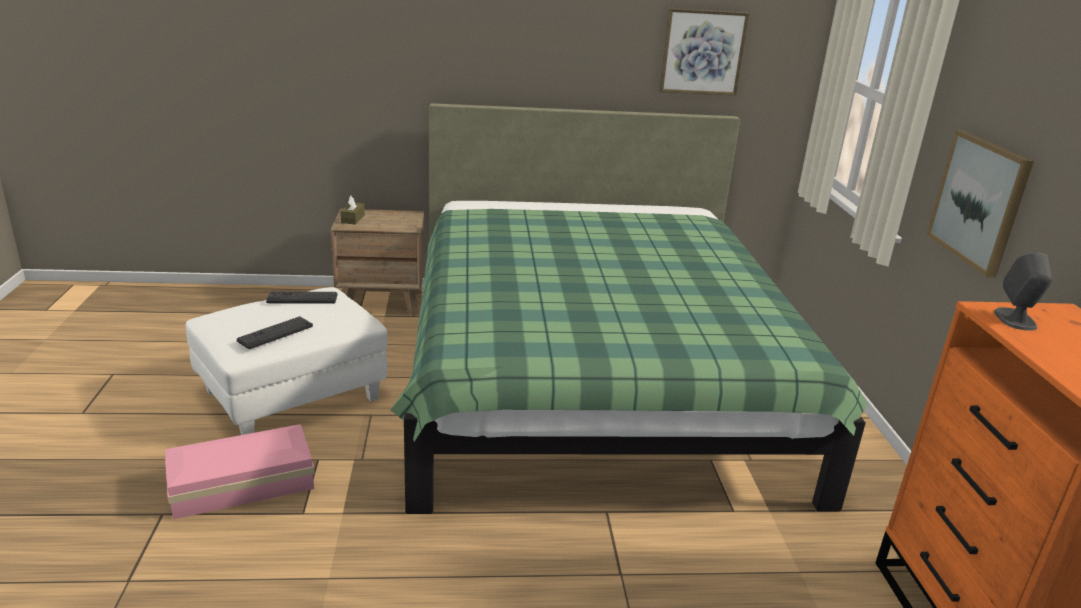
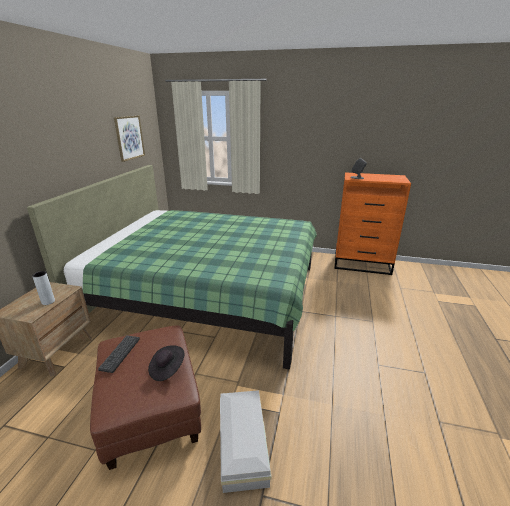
camera: 70 degrees left, 0 degrees up
pink storage box [165,424,315,520] -> white storage box [220,390,271,493]
white ottoman [186,287,387,435] -> brown ottoman [90,326,201,470]
keyboard [237,316,313,349] -> black hat [148,345,184,381]
brown tissue box [340,196,365,225] -> none
picture [926,130,1034,278] -> none
none -> grey vase [32,271,55,305]

